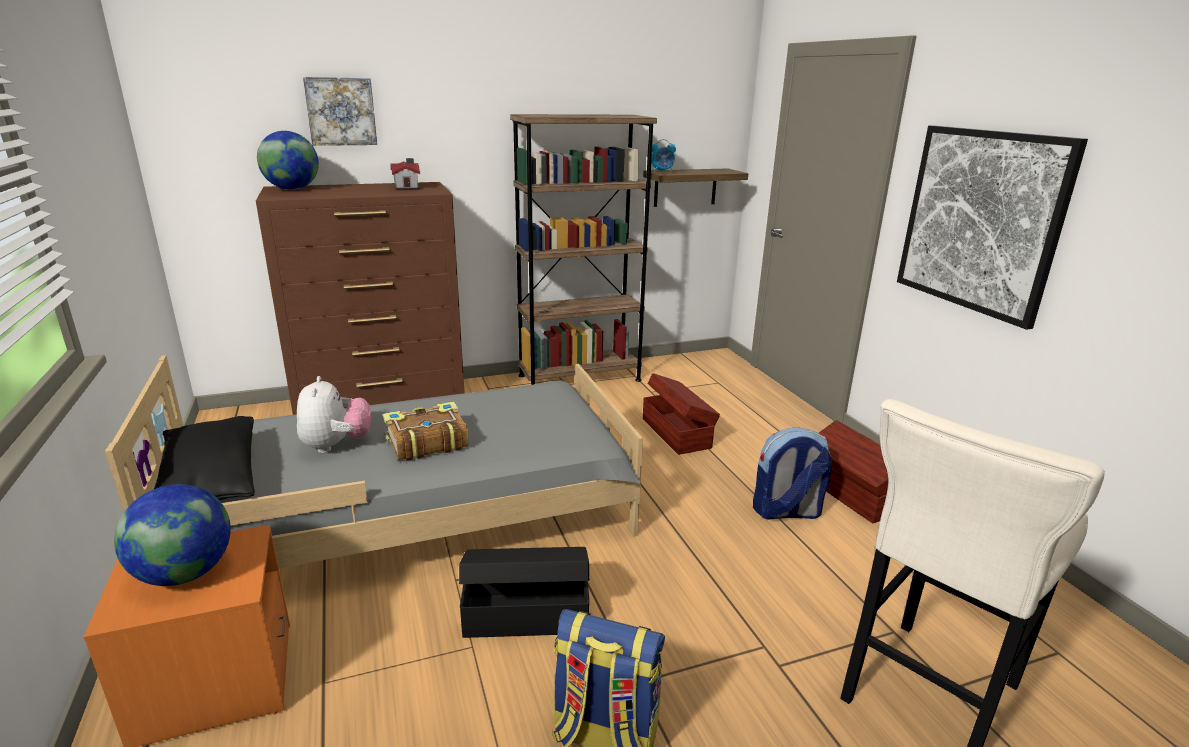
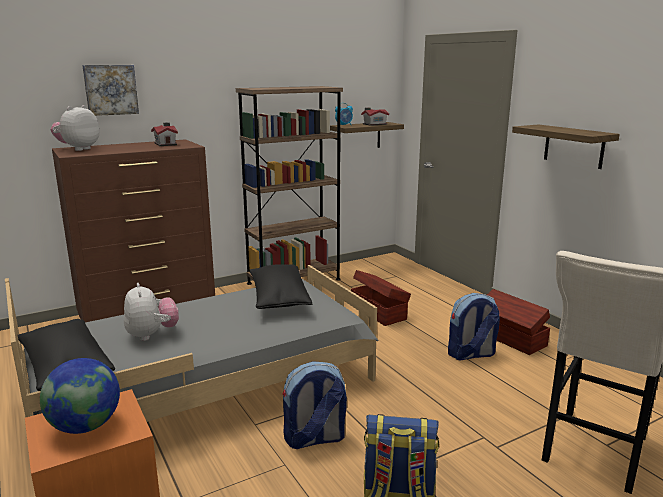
camera: 10 degrees left, 5 degrees down
globe [257,131,319,190] -> plush toy [50,105,100,151]
book [383,401,468,461] -> none
black storage box [459,547,590,638] -> backpack [282,361,347,449]
picture [897,125,1088,330] -> shelf [512,124,620,169]
none -> black pillow [250,264,312,309]
none -> toy house [361,107,389,126]

